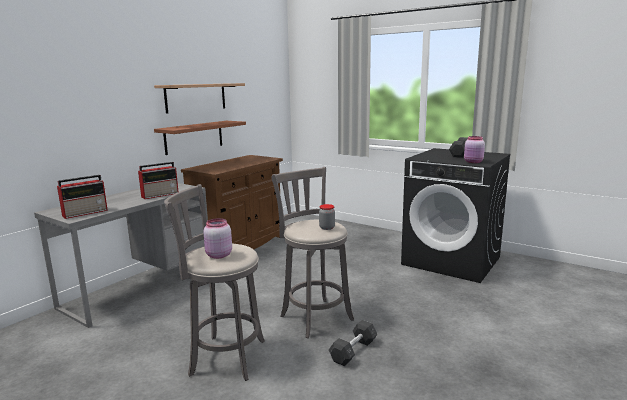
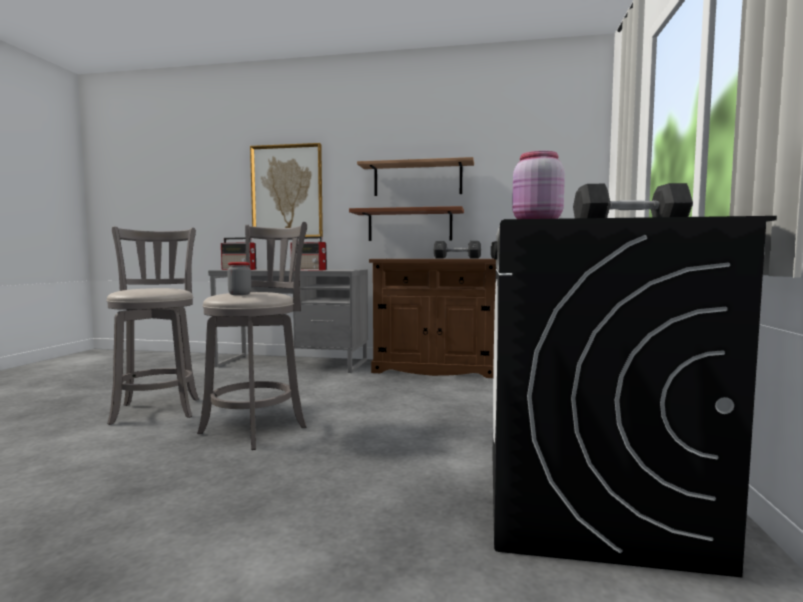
camera: 65 degrees right, 10 degrees down
pink jar [203,218,232,259] -> none
grey dumbbell [329,320,377,366] -> grey dumbbell moved to [434,241,481,259]
none -> picture [250,143,323,237]

